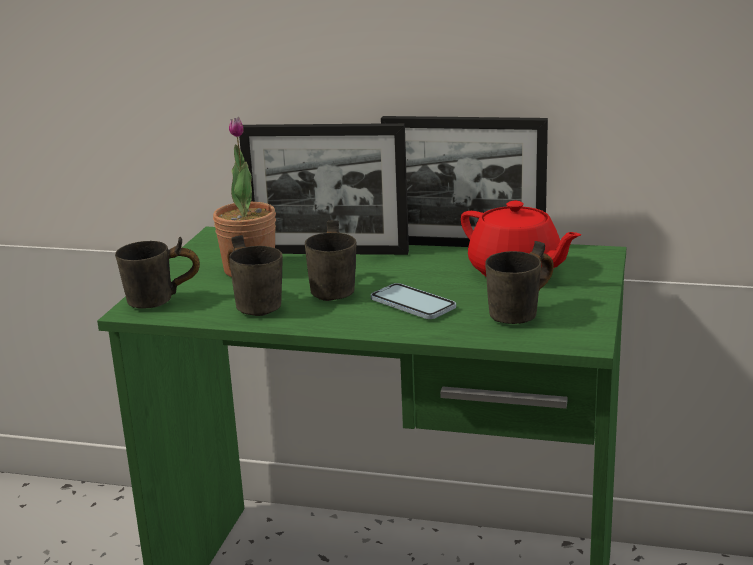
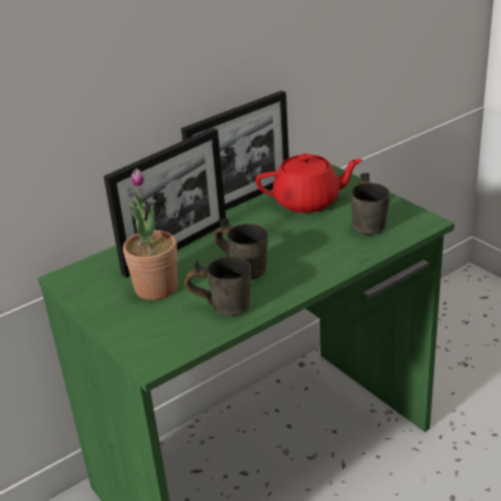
camera: 50 degrees left, 10 degrees up
grey mug [115,237,200,309] -> none
phone [371,283,456,319] -> none

